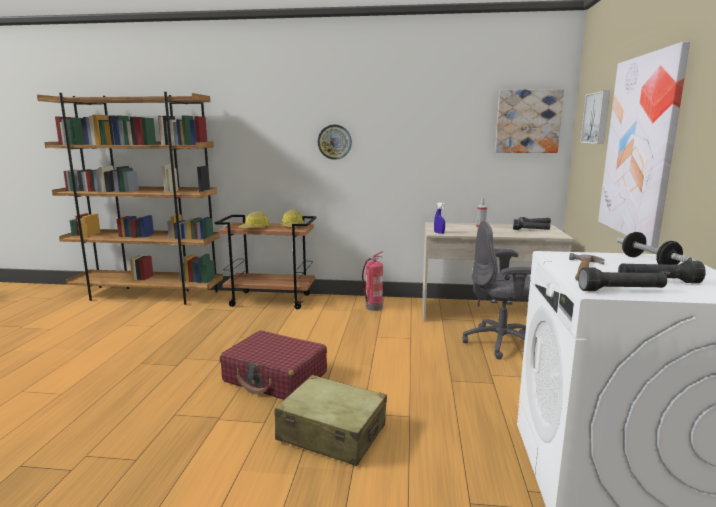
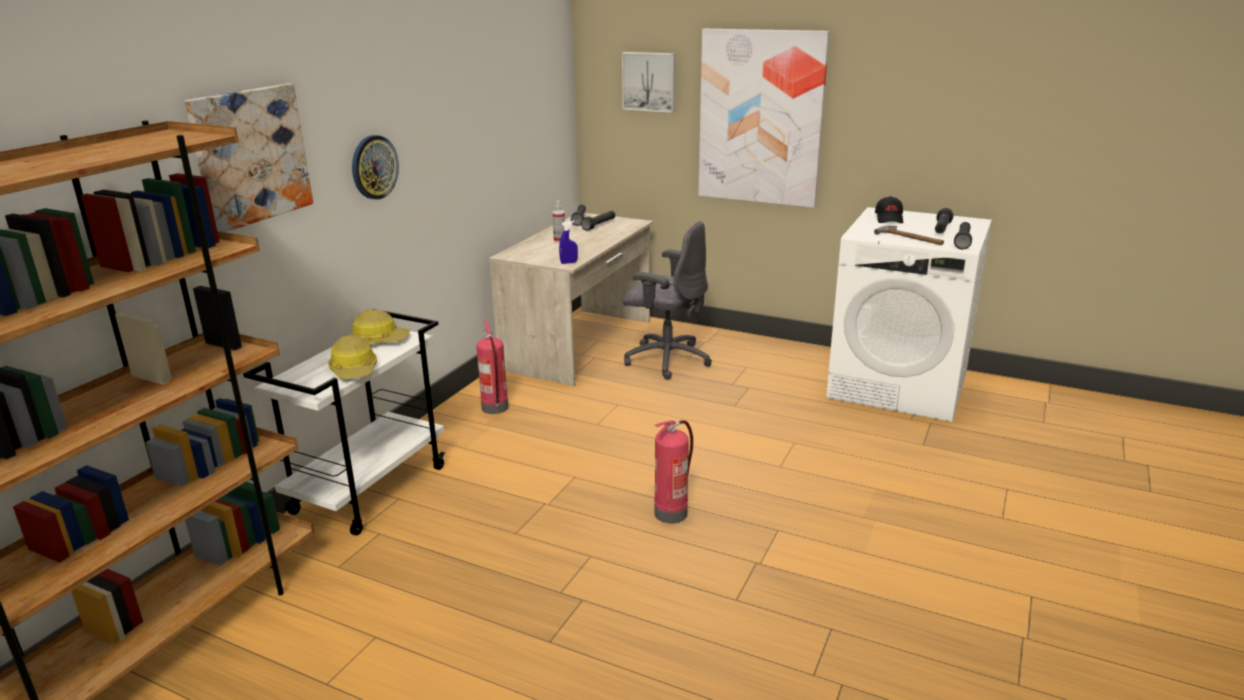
camera: 70 degrees left, 10 degrees up
brown cart [215,215,316,309] -> white cart [243,309,445,536]
red suitcase [220,330,327,400] -> fire extinguisher [654,420,693,523]
beige suitcase [275,375,387,466] -> none
grey office chair [463,220,531,360] -> grey office chair turned 90 degrees counterclockwise [623,221,712,380]
picture [495,89,564,153] -> picture moved to [185,84,313,232]
dumbbell [617,232,692,265] -> black cap [875,196,903,223]

